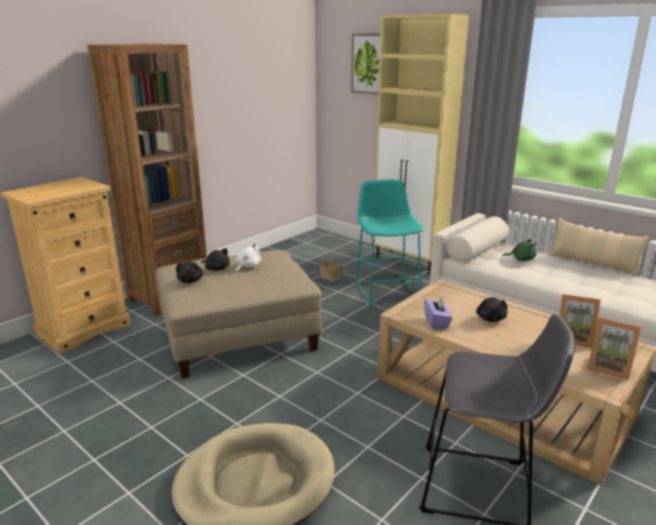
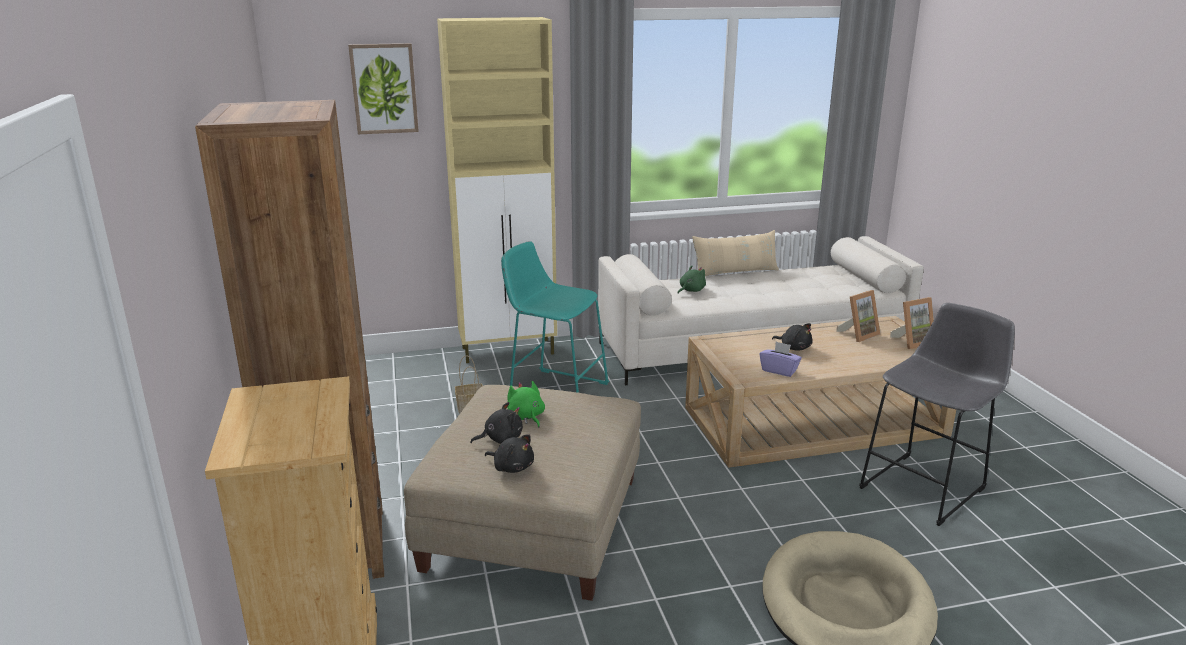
camera: 55 degrees left, 0 degrees up
white plush toy [236,243,261,272] -> green plush toy [507,381,545,428]

